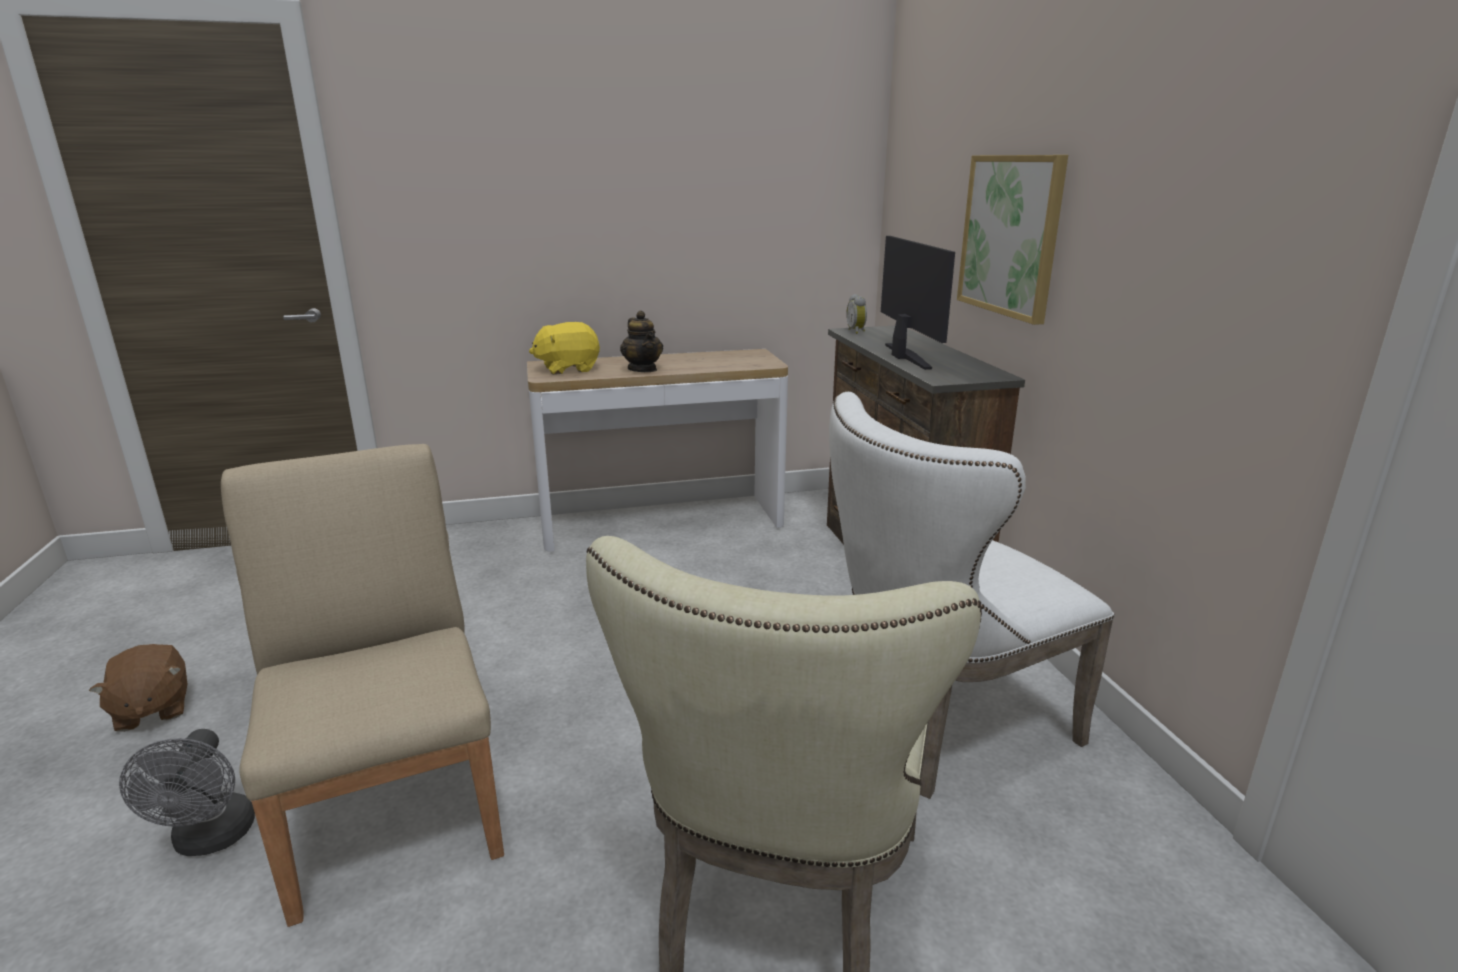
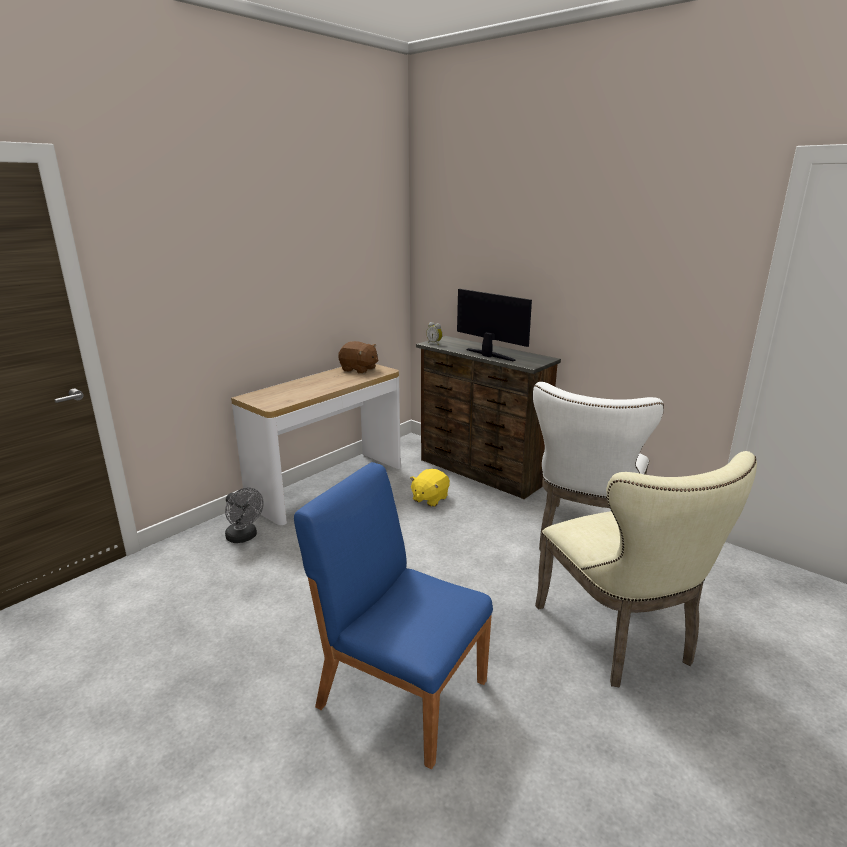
camera: 35 degrees left, 0 degrees up
brown plush toy [89,644,187,732] -> brown plush toy moved to [338,341,378,374]
grey fan [119,729,255,856] -> grey fan moved to [225,487,263,543]
beige chair [221,444,504,927] -> blue chair [294,462,493,769]
yellow plush toy [529,322,600,375] -> yellow plush toy moved to [410,469,450,507]
teapot [620,311,663,372] -> none
picture [957,155,1068,325] -> none

